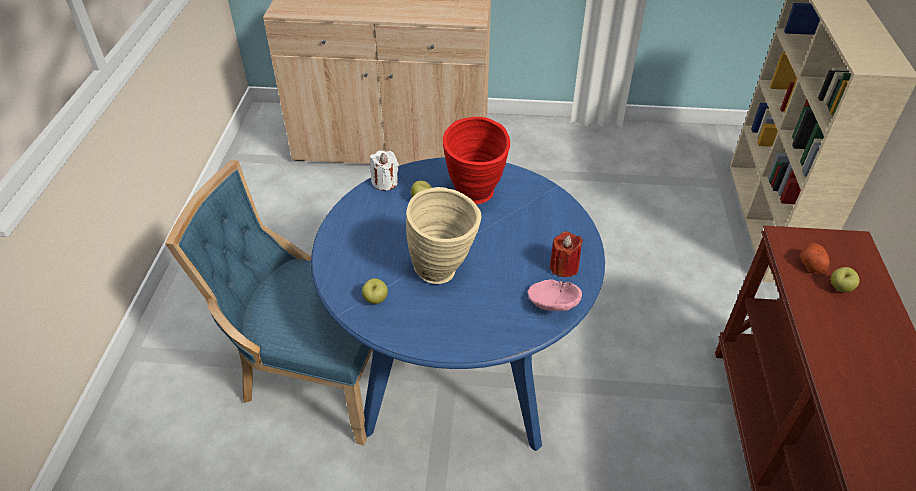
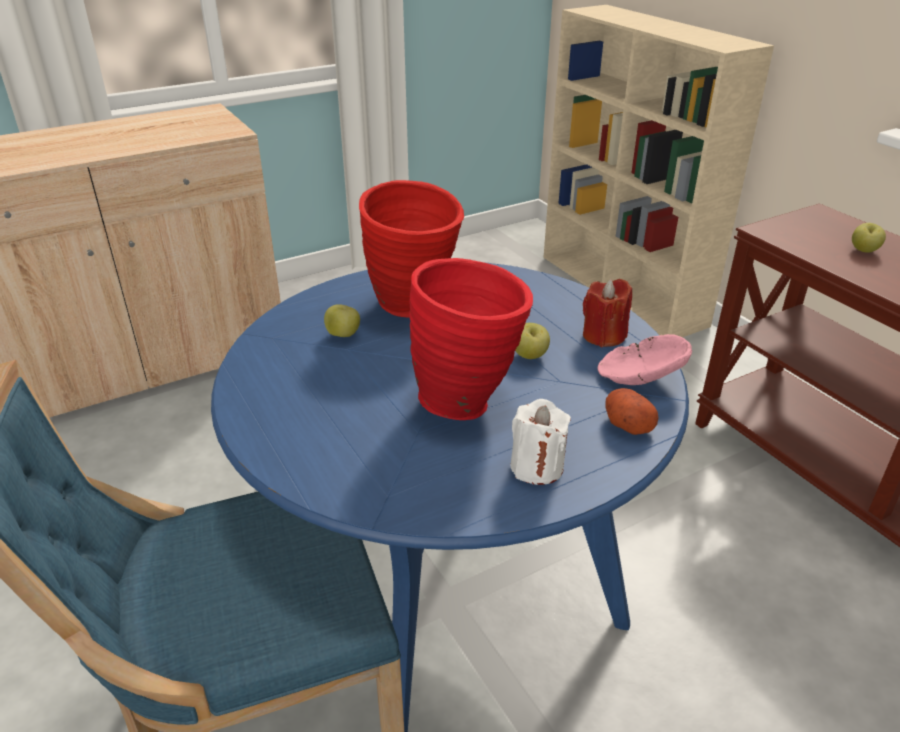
camera: 35 degrees left, 10 degrees down
apple [362,278,388,304] -> apple moved to [515,323,550,359]
white candle [370,150,399,191] -> white candle moved to [510,399,571,485]
beige vase [406,187,481,284] -> red vase [409,258,533,420]
potato [800,243,829,273] -> potato moved to [605,388,659,435]

